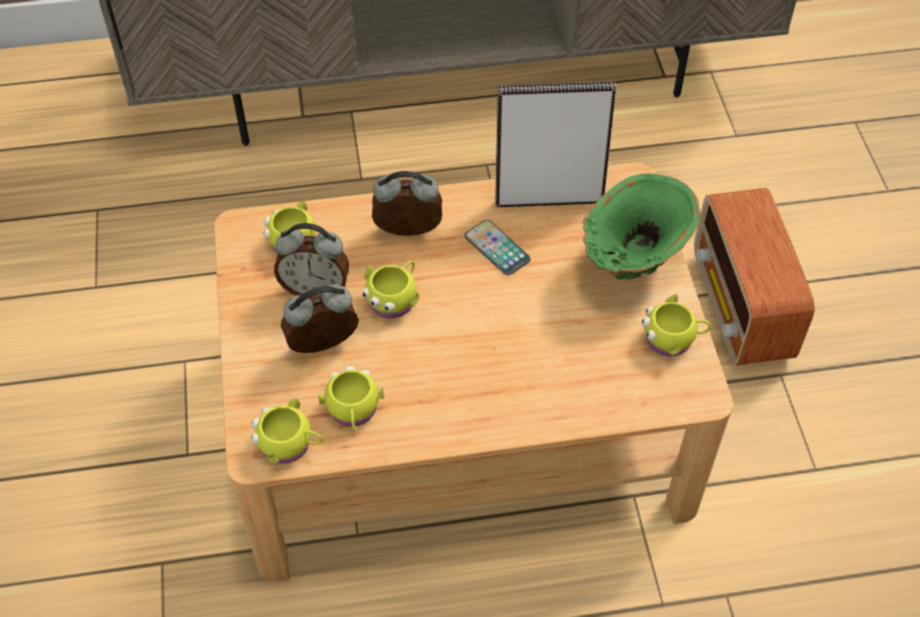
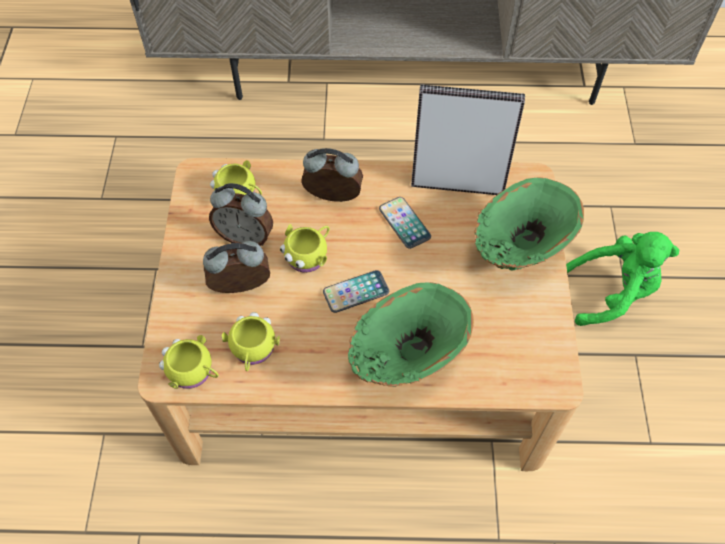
camera: 10 degrees right, 5 degrees up
yellow mug [642,294,711,356] -> none
radio [694,188,815,366] -> green plush toy [566,232,679,326]
none -> phone [323,270,389,313]
none -> green vase [348,282,474,387]

